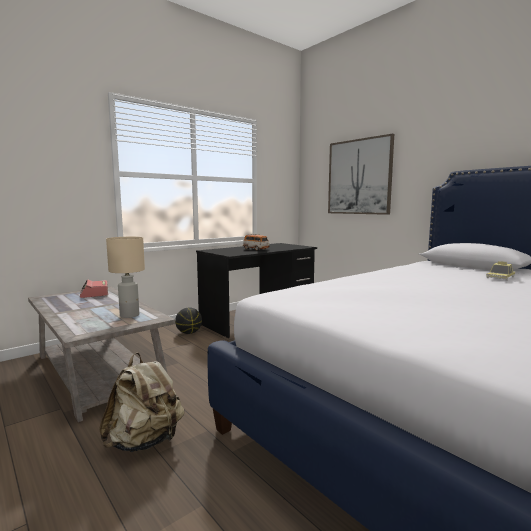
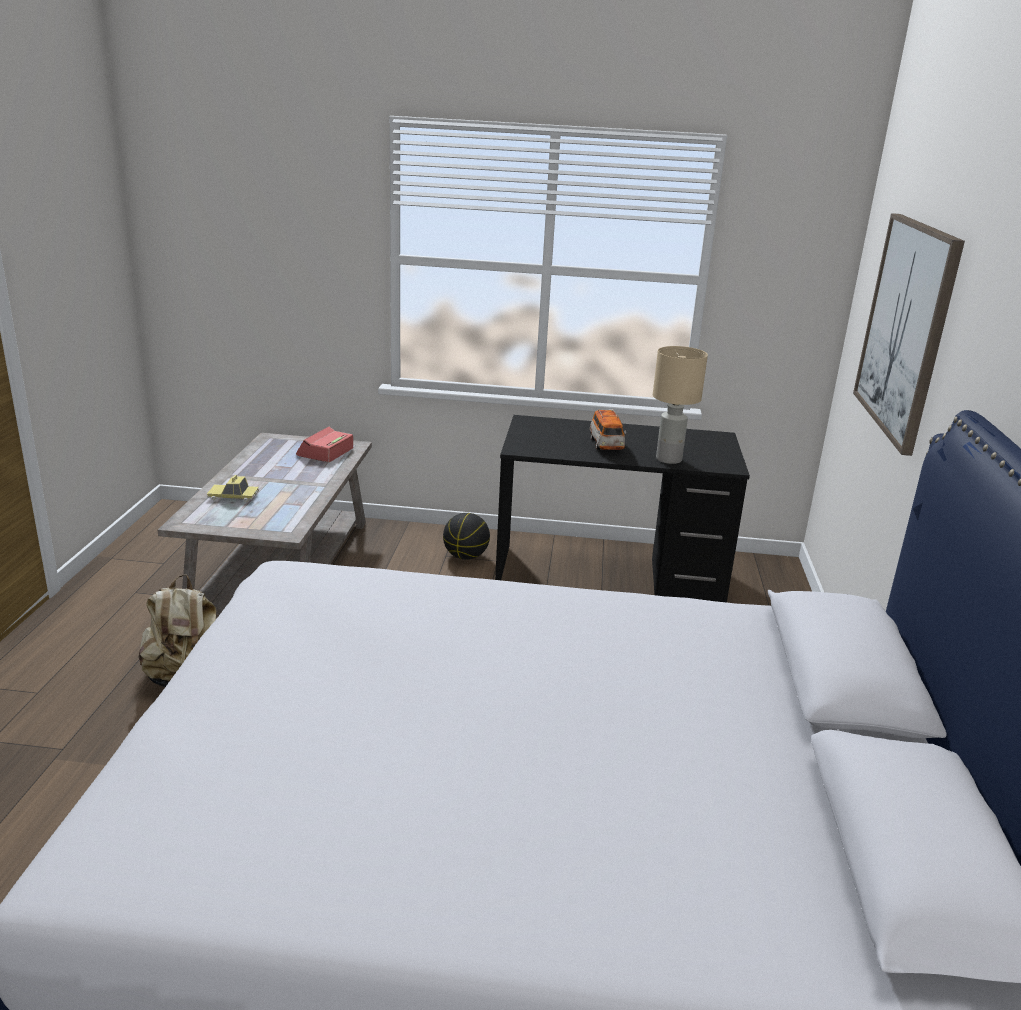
camera: 45 degrees right, 15 degrees up
beige table lamp [106,237,145,318] -> beige table lamp moved to [653,346,708,464]
toy car [486,261,515,281] -> toy car moved to [207,475,259,502]

